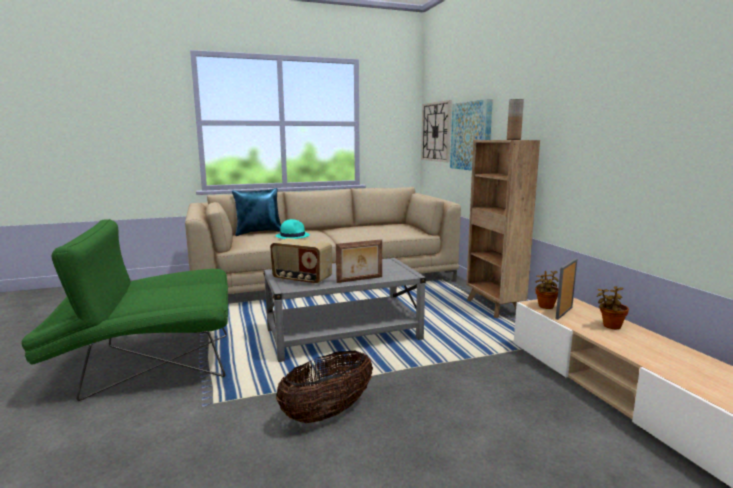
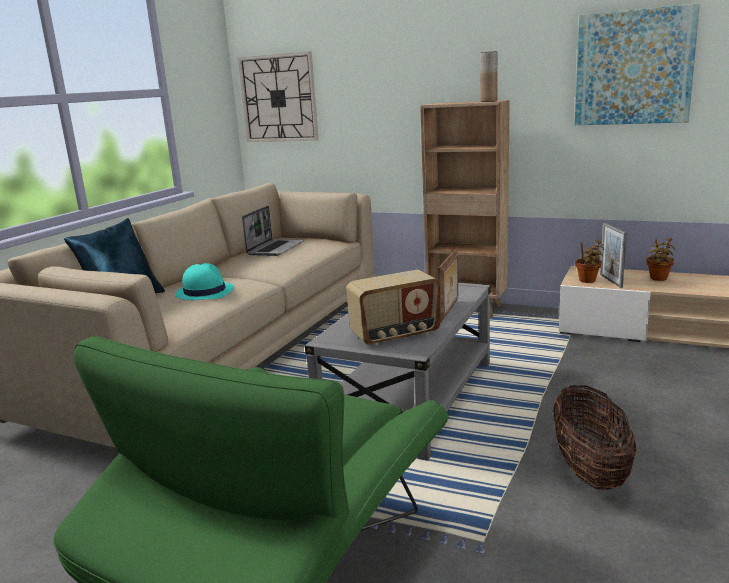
camera: 45 degrees left, 5 degrees up
picture [450,99,493,171] -> picture moved to [575,3,700,125]
none -> laptop [242,206,304,256]

